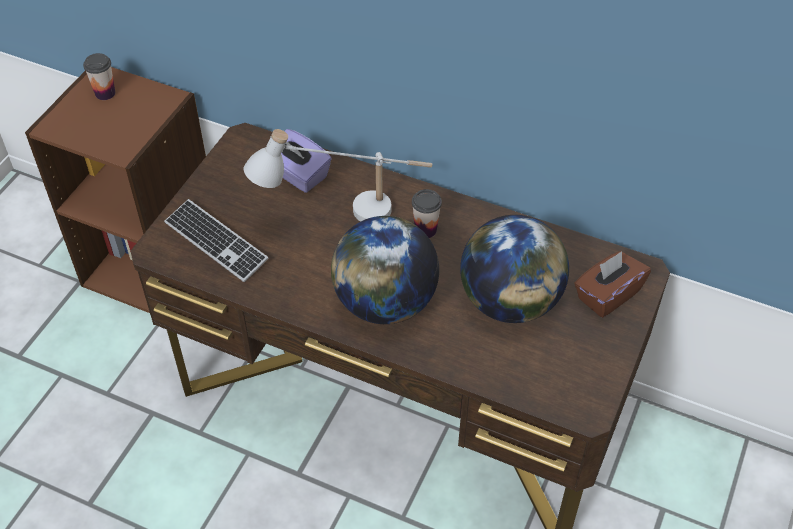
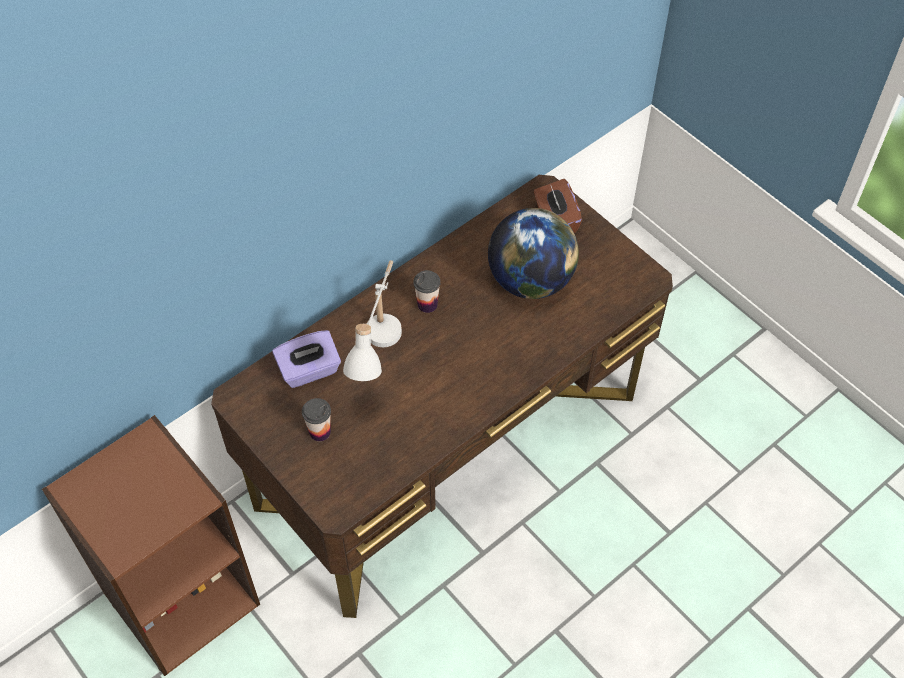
camera: 65 degrees left, 5 degrees up
cup [83,53,115,100] -> cup moved to [302,398,331,441]
keyboard [164,199,268,282] -> none
globe [331,216,439,324] -> none

